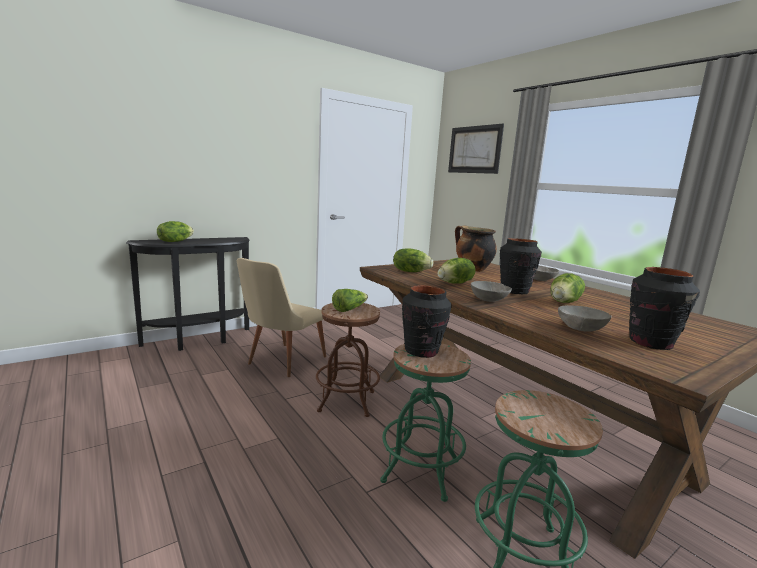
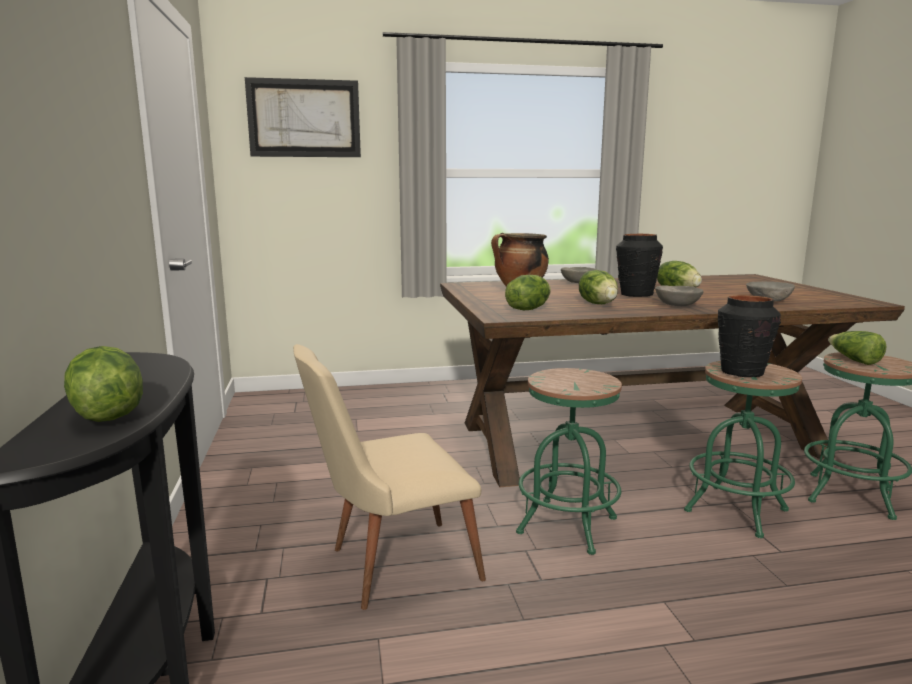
camera: 65 degrees left, 0 degrees up
beige chair [237,258,326,377] -> beige chair turned 105 degrees clockwise [293,344,486,610]
brown stool [316,303,380,417] -> green stool [516,368,622,555]
lettuce [332,289,368,312] -> lettuce moved to [828,331,887,365]
black vase [629,267,700,350] -> none

